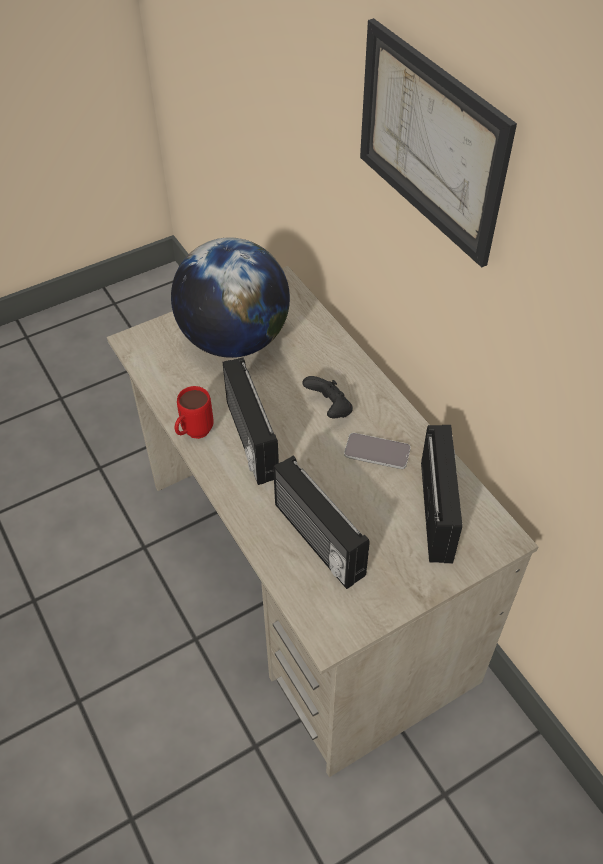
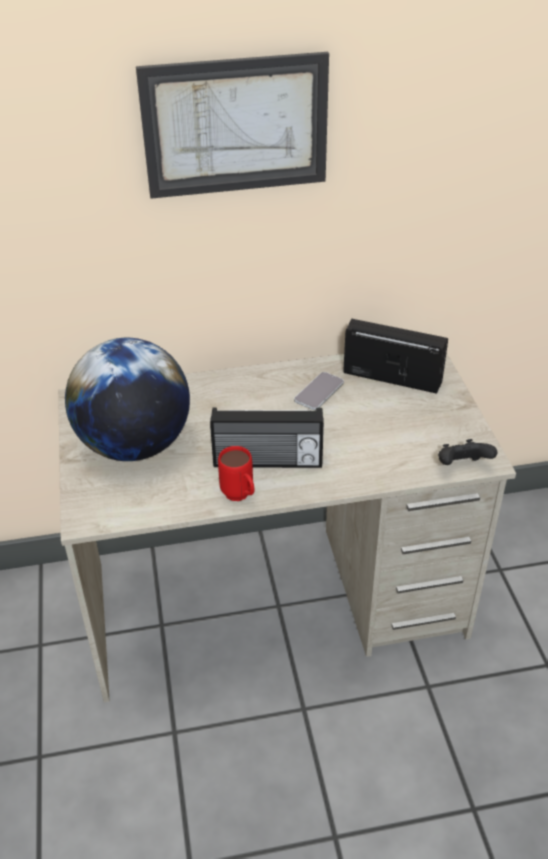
camera: 70 degrees left, 10 degrees down
radio [273,456,370,589] -> none
black game controller [303,376,353,418] -> black game controller moved to [438,439,497,465]

